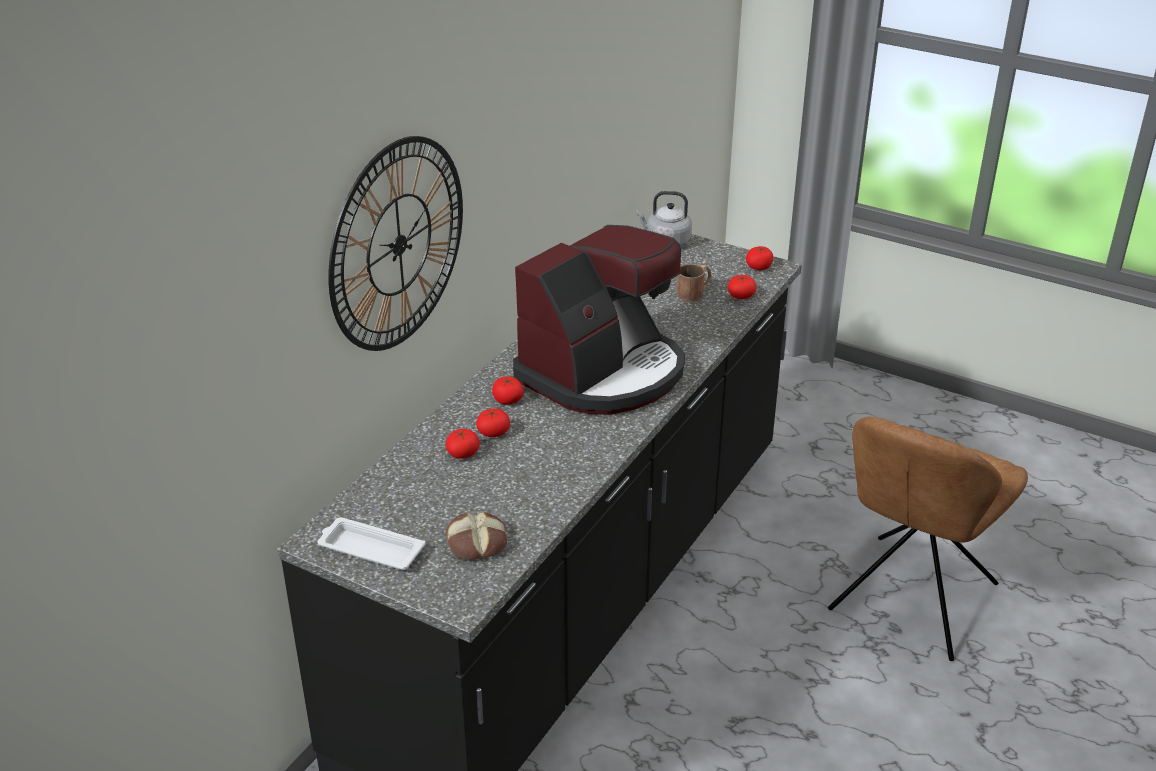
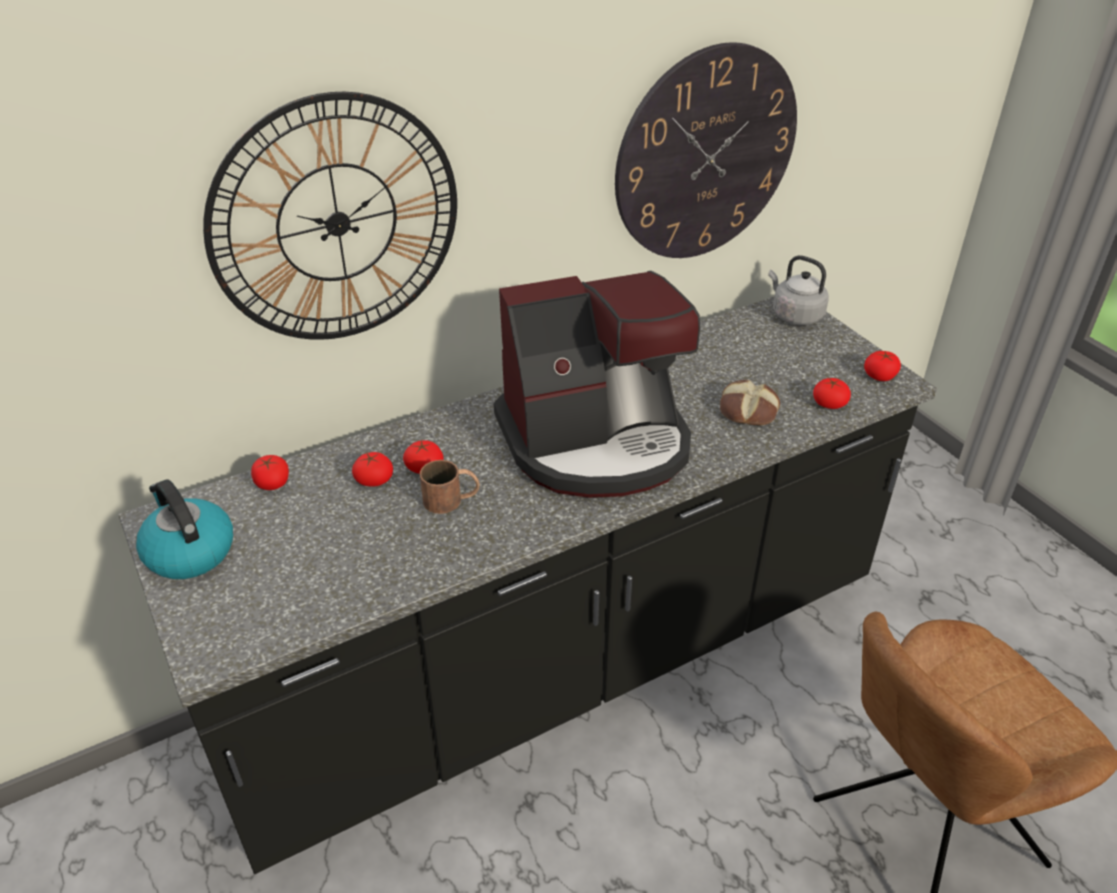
camera: 30 degrees right, 5 degrees up
white tray [317,517,425,570] -> kettle [136,479,233,579]
bread [446,512,507,560] -> bread moved to [720,380,780,425]
tomato [492,377,524,404] -> tomato moved to [251,455,289,490]
brown mug [676,264,712,301] -> brown mug moved to [420,460,480,514]
none -> wall clock [615,42,797,258]

